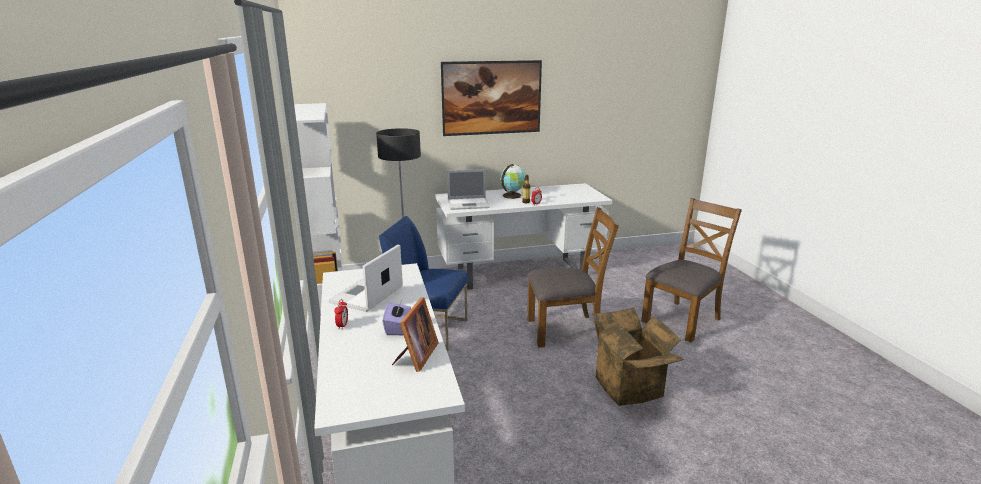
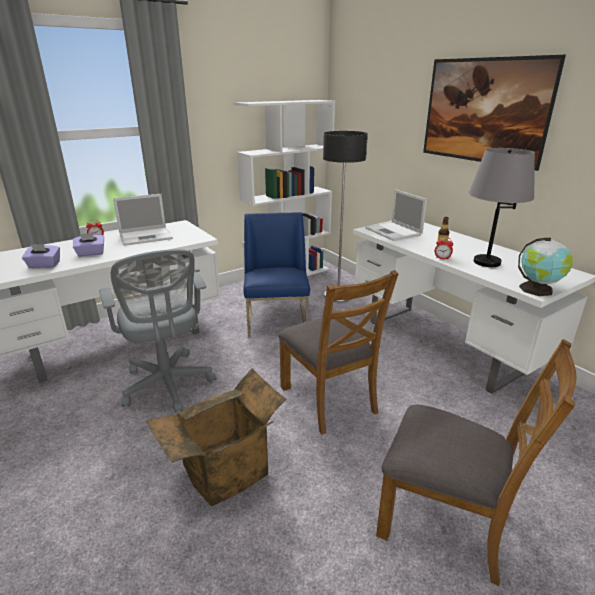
camera: 70 degrees right, 5 degrees up
laptop [329,245,403,312] -> laptop turned 150 degrees clockwise [113,194,173,246]
picture frame [392,297,439,372] -> purple tissue box [22,244,60,268]
globe [500,164,526,199] -> globe moved to [518,238,573,296]
none -> grey office chair [99,249,217,413]
none -> grey table lamp [469,148,535,267]

